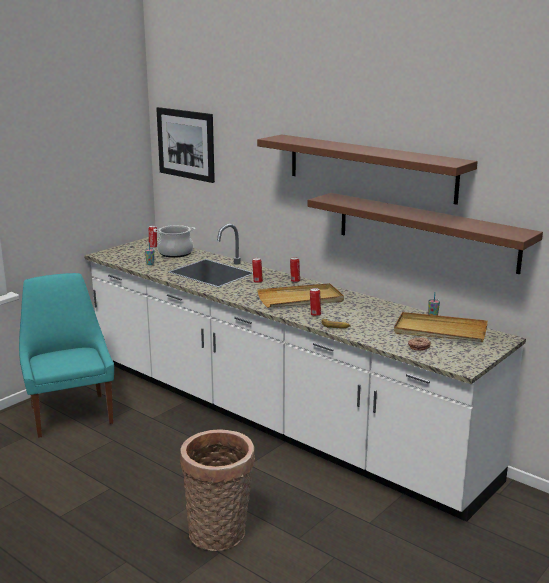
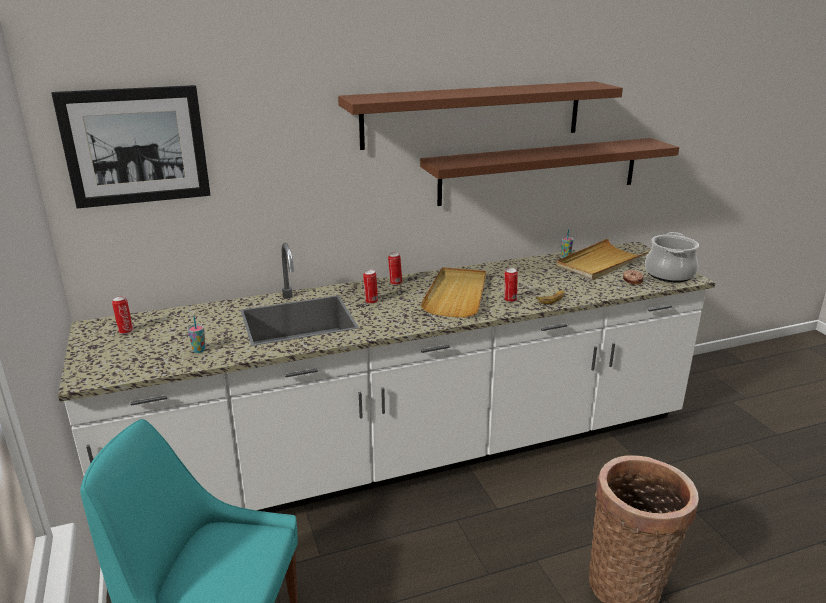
camera: 60 degrees left, 5 degrees up
cooking pot [153,225,195,258] -> cooking pot moved to [645,232,699,282]

